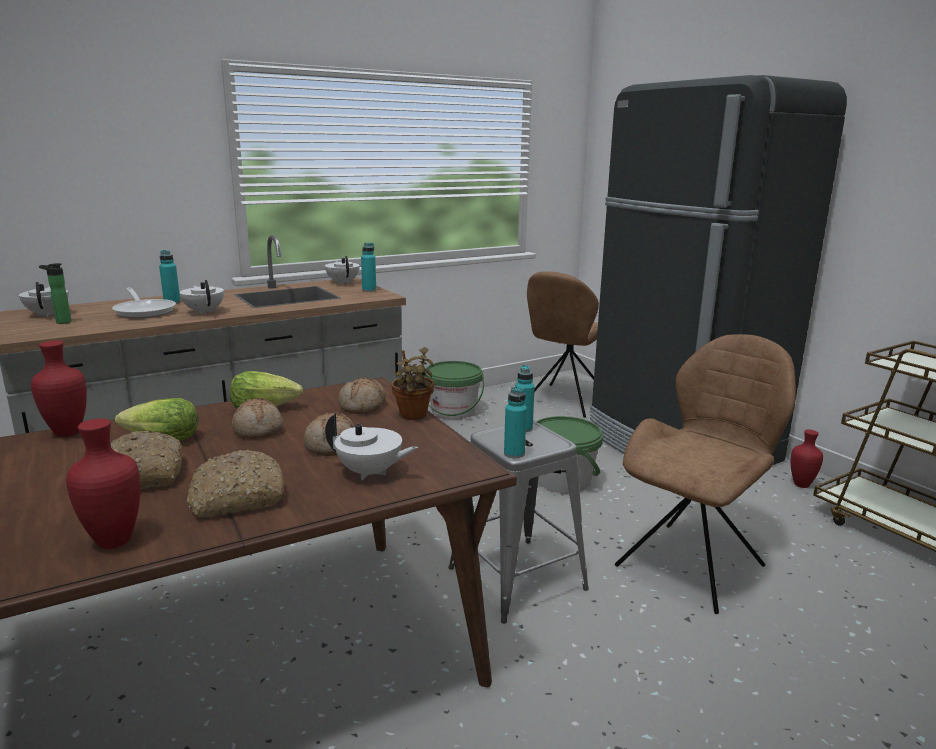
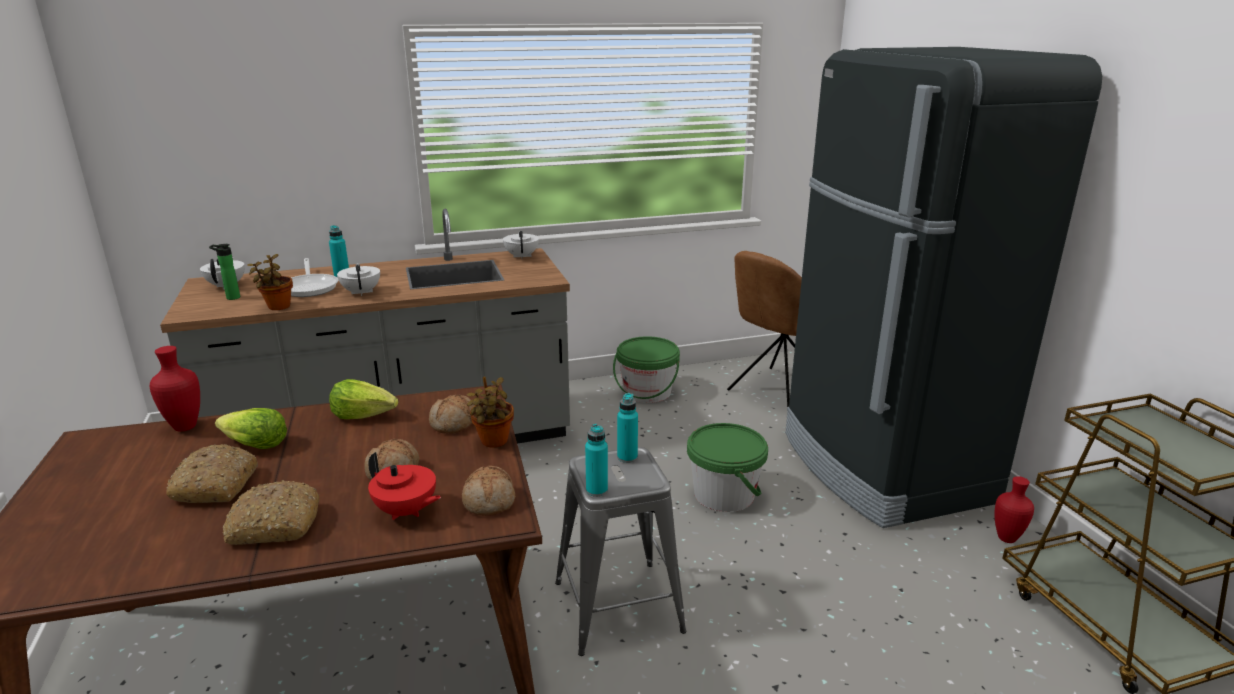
camera: 15 degrees right, 5 degrees up
red vase [66,418,140,549] -> none
bread [232,398,283,439] -> bread moved to [462,466,515,516]
white teapot [325,414,418,480] -> red teapot [368,452,441,520]
turquoise bottle [361,243,376,292] -> none
brown chair [615,334,796,614] -> none
none -> potted plant [247,254,293,310]

